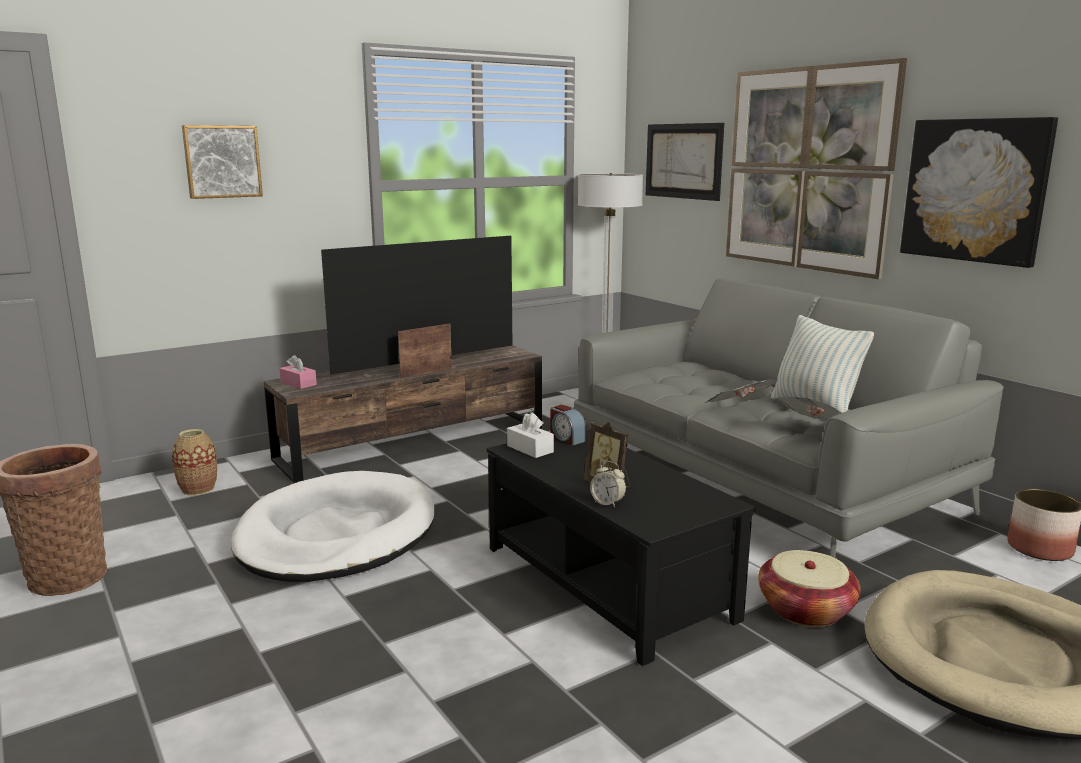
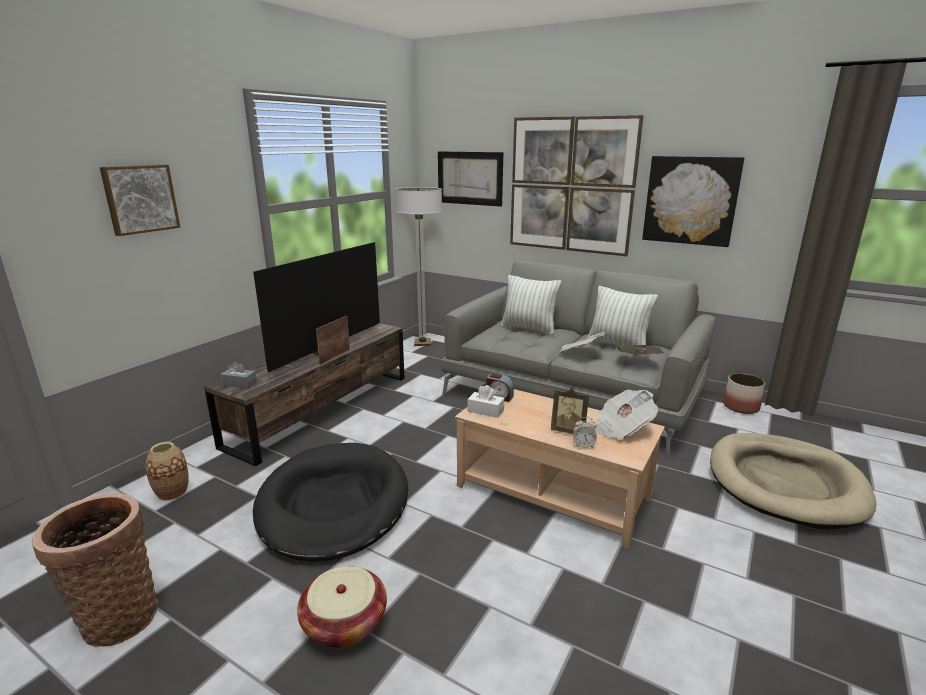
camera: 25 degrees left, 5 degrees up
white dog bed [231,471,434,582] -> black dog bed [253,443,408,562]
pink tissue box [279,355,317,389] -> grey tissue box [220,361,257,389]
black coffee table [487,429,756,666] -> beige coffee table [455,389,665,549]
basket [758,550,861,627] -> basket moved to [297,566,387,648]
none -> pillow [501,275,561,335]
none -> newspaper [595,390,658,440]

